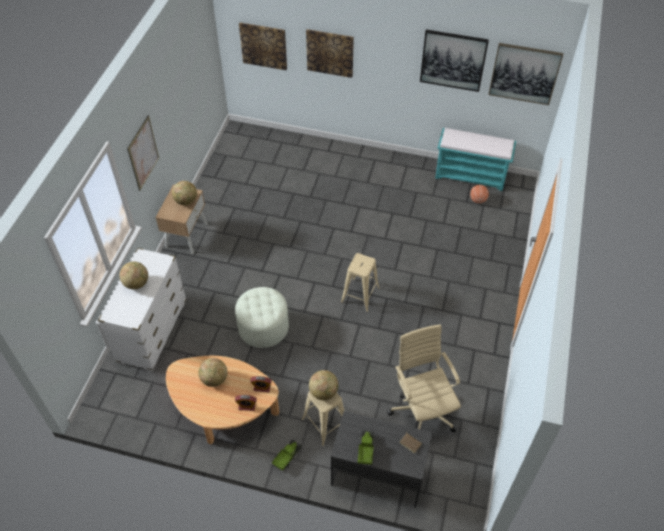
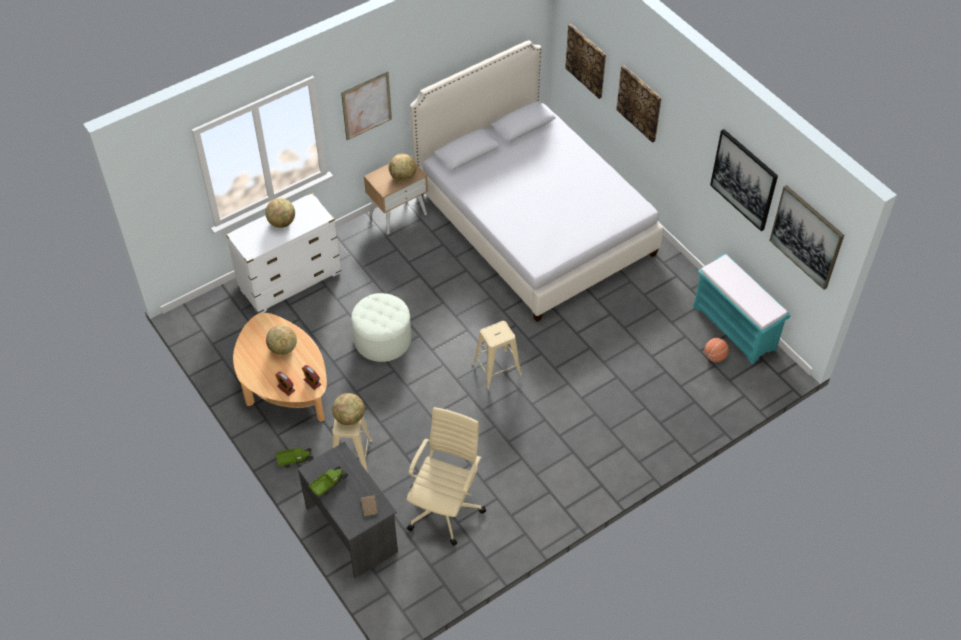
camera: 40 degrees right, 0 degrees up
none -> white bed [410,40,663,322]

